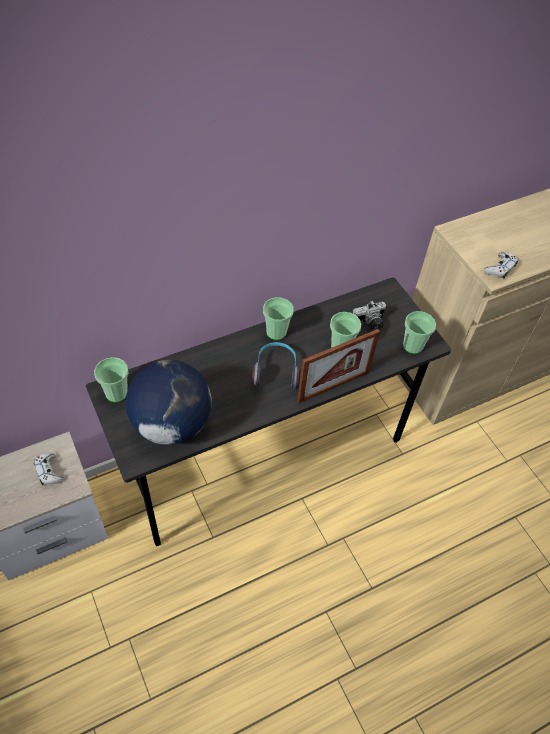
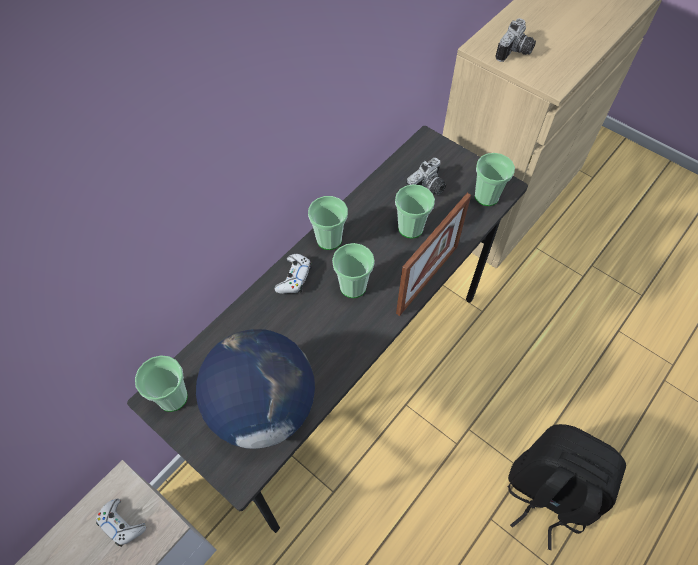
camera: 20 degrees left, 5 degrees up
headphones [253,342,299,389] -> cup [332,243,375,298]
white game controller [484,252,518,278] -> white game controller moved to [275,254,312,294]
none -> camera [495,18,536,62]
none -> black backpack [508,424,626,550]

